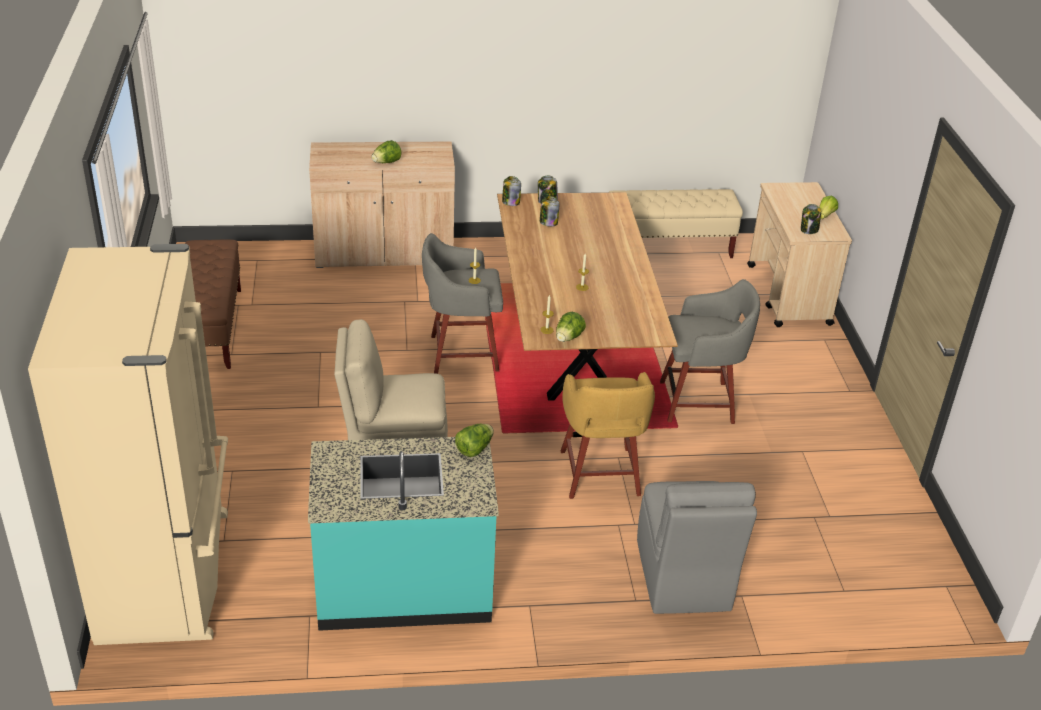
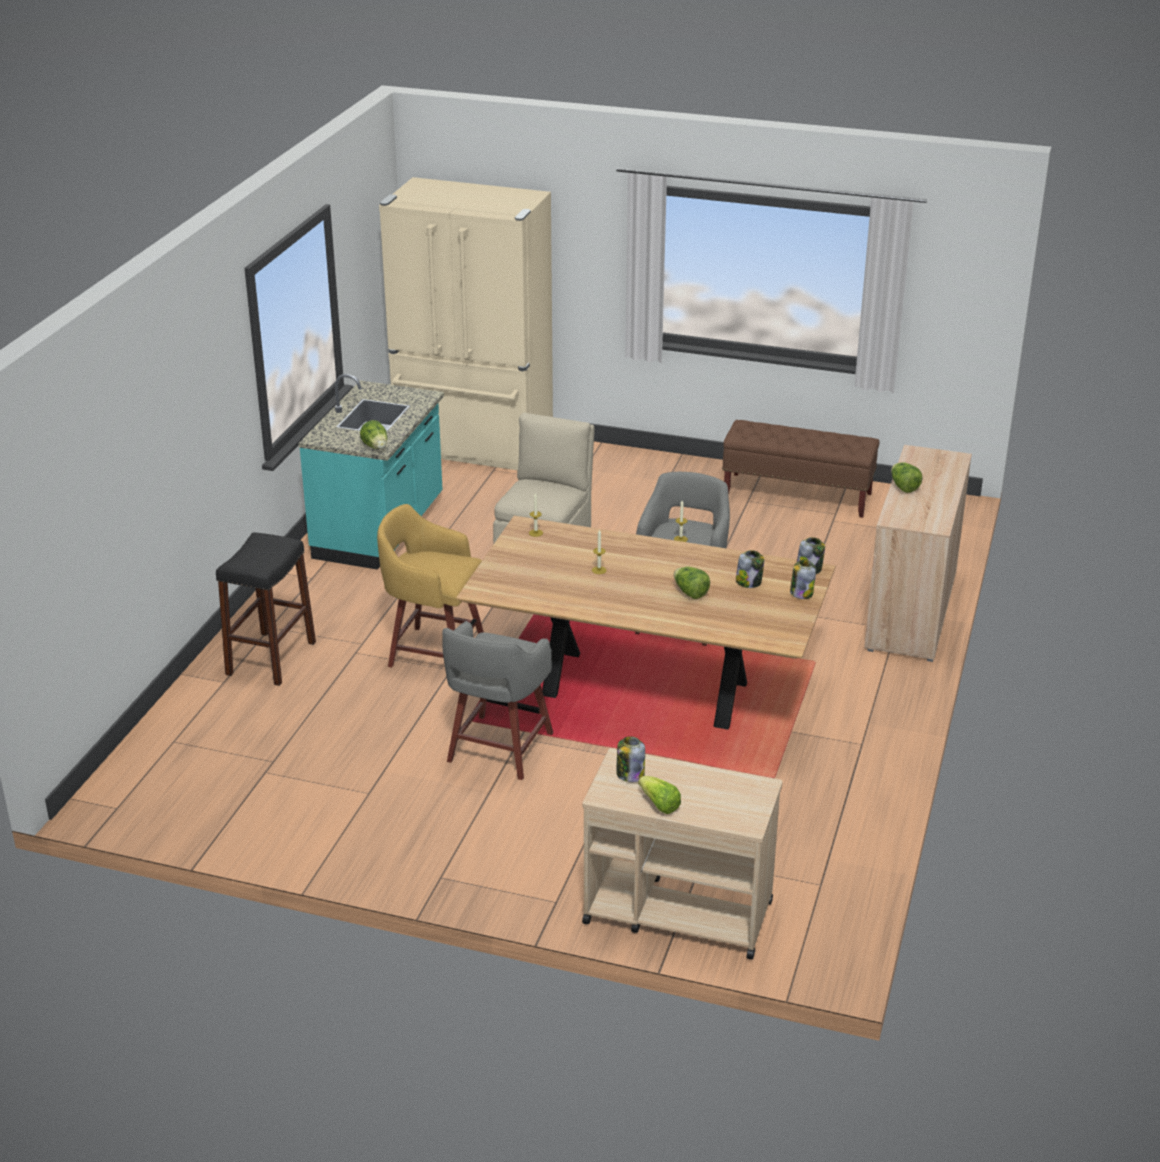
camera: 115 degrees right, 5 degrees down
lettuce [556,312,586,342] -> lettuce moved to [674,567,710,599]
beige bench [609,189,743,258] -> none
grey chair [637,481,757,614] -> black stool [216,532,316,686]

